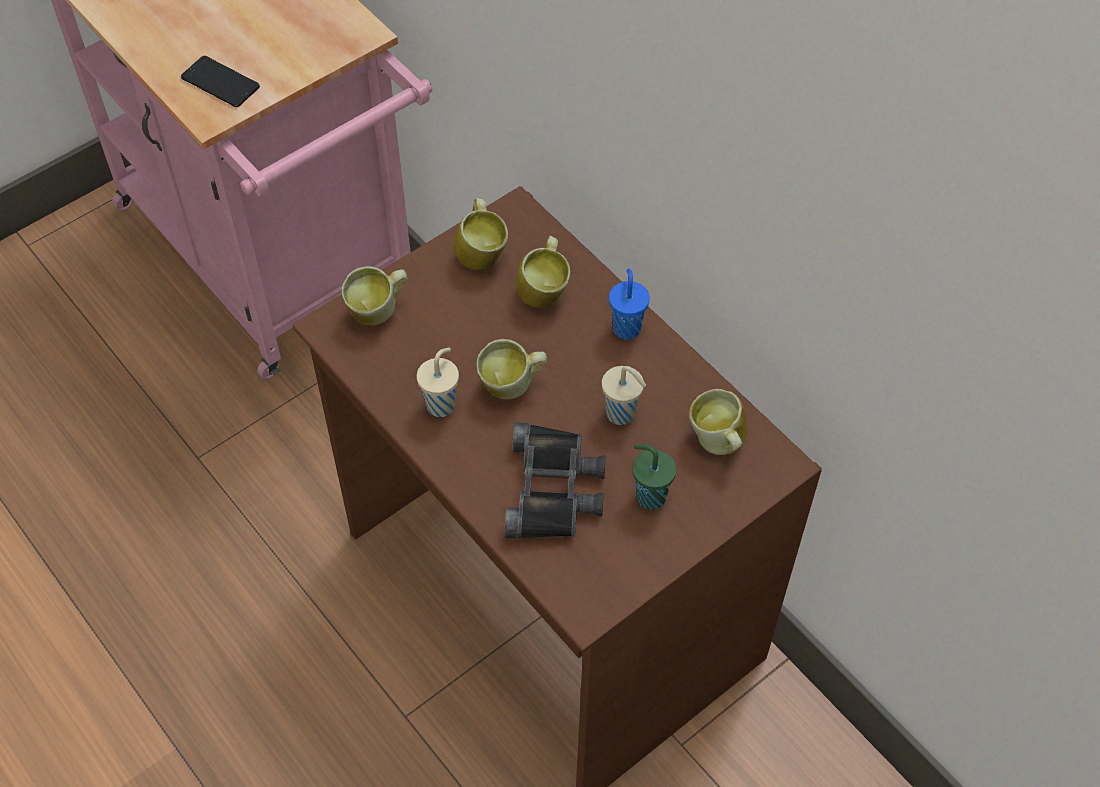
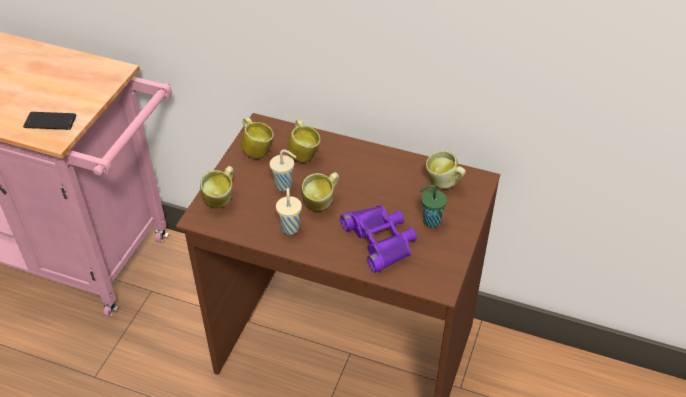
camera: 30 degrees left, 10 degrees down
black binoculars [505,422,606,539] -> purple binoculars [340,205,417,273]
beige cup [602,366,646,425] -> beige cup moved to [270,149,296,192]
blue cup [609,268,650,340] -> none

